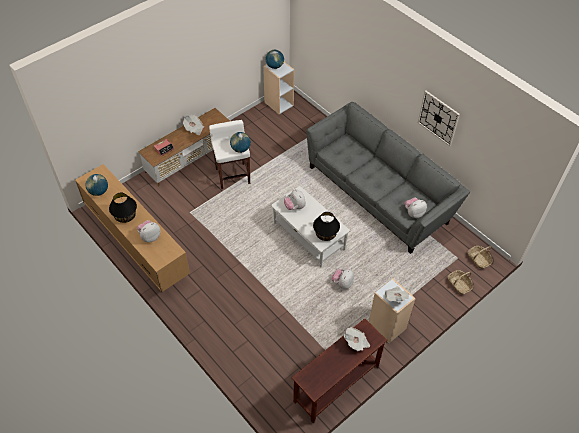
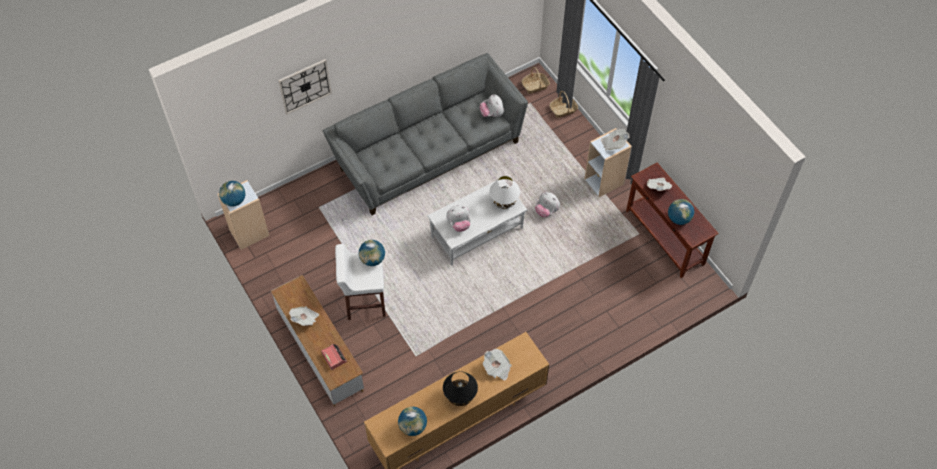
camera: 80 degrees left, 5 degrees up
plush toy [137,220,160,242] -> newspaper [483,349,512,381]
black table lamp [313,212,340,241] -> white table lamp [489,176,520,209]
wall clock [418,90,460,146] -> wall clock moved to [278,59,332,115]
none -> globe [668,199,694,225]

